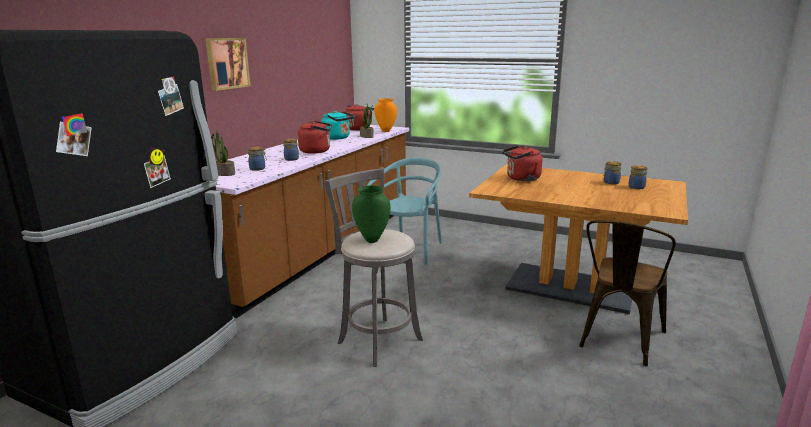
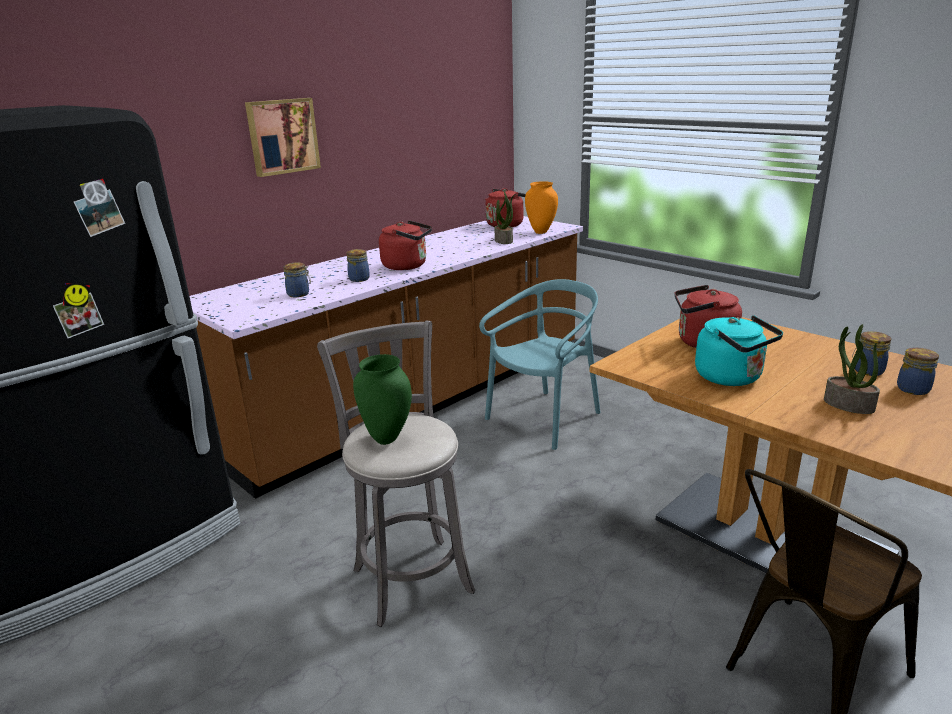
camera: 20 degrees right, 5 degrees up
potted plant [211,129,235,176] -> potted plant moved to [824,324,880,414]
turquoise kettle [321,111,355,140] -> turquoise kettle moved to [695,315,783,386]

